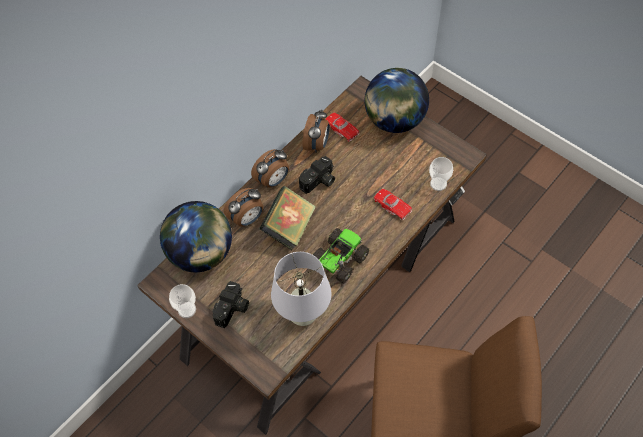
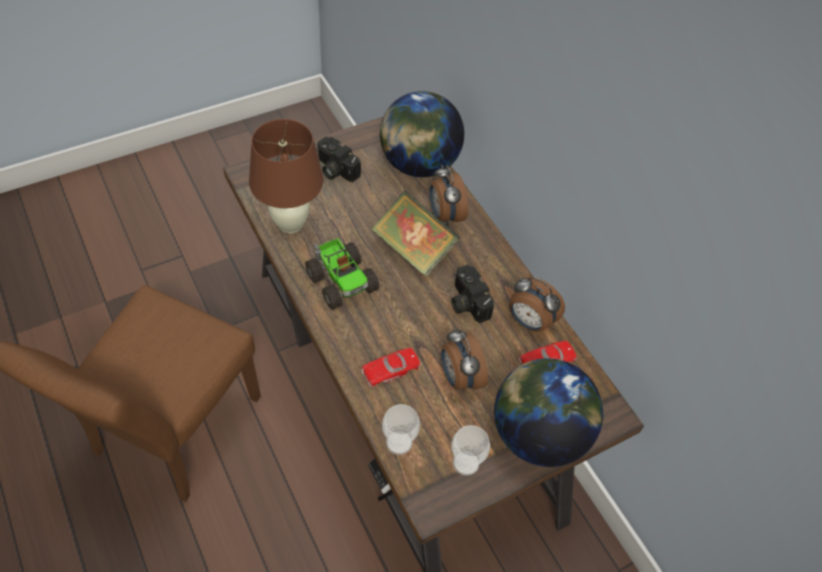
camera: 105 degrees right, 5 degrees down
cup [169,284,196,318] -> cup moved to [451,425,490,476]
alarm clock [251,149,289,188] -> alarm clock moved to [441,327,488,391]
white table lamp [271,252,332,326] -> brown table lamp [249,119,323,233]

